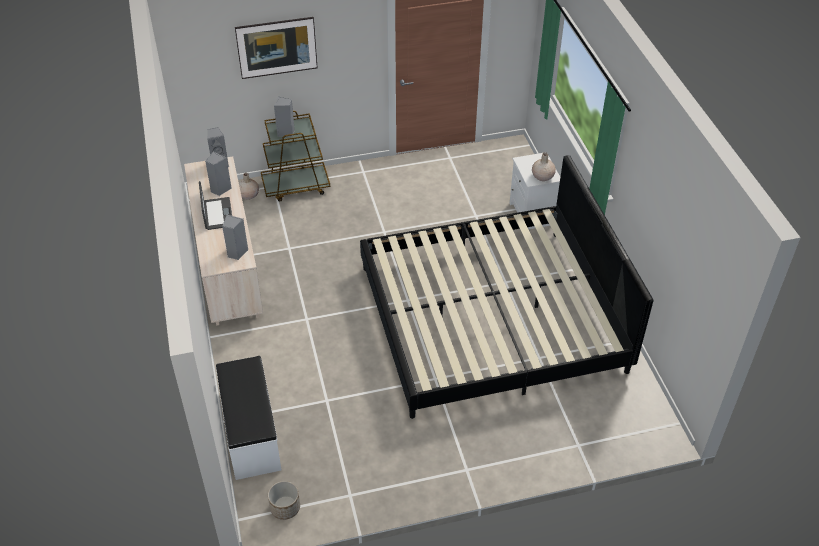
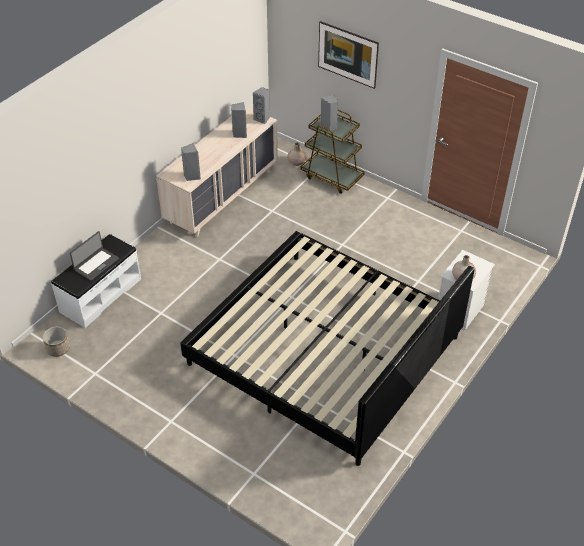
camera: 50 degrees right, 0 degrees up
laptop [199,181,232,230] -> laptop moved to [70,231,119,281]

